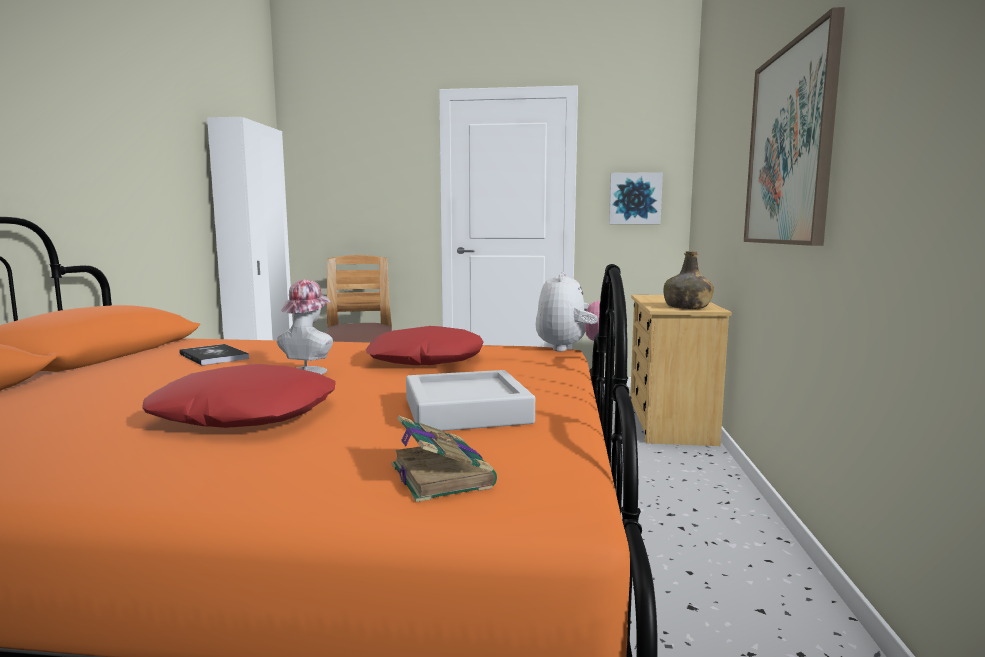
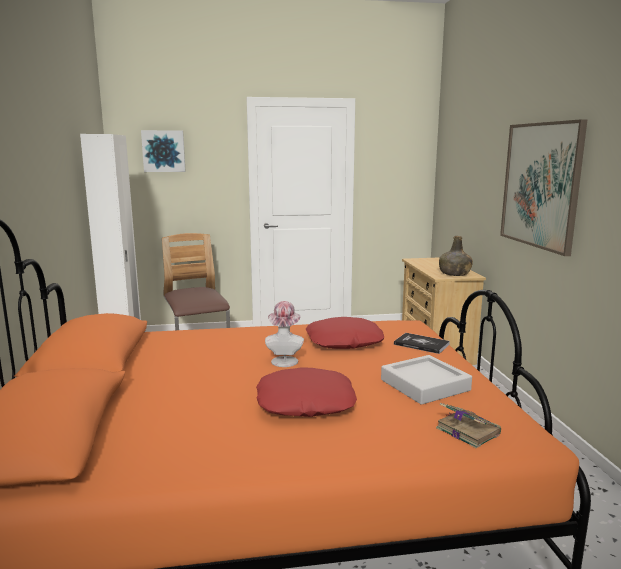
camera: 15 degrees left, 5 degrees up
book [179,344,249,366] -> book moved to [394,333,450,354]
plush toy [536,272,600,352] -> none
picture [609,172,663,224] -> picture moved to [141,130,186,172]

